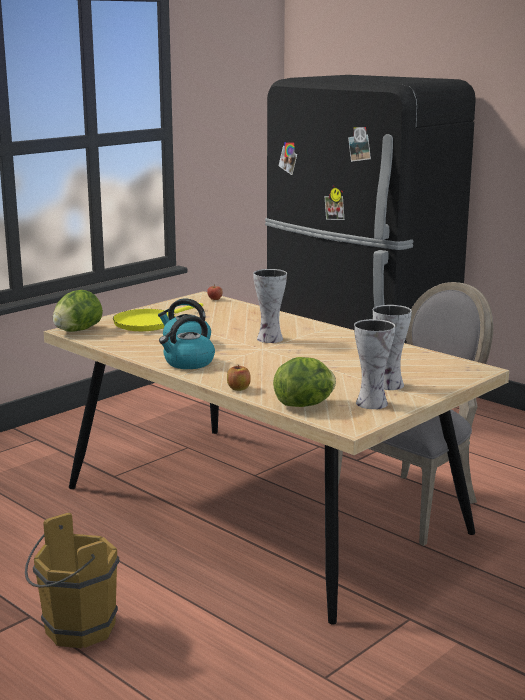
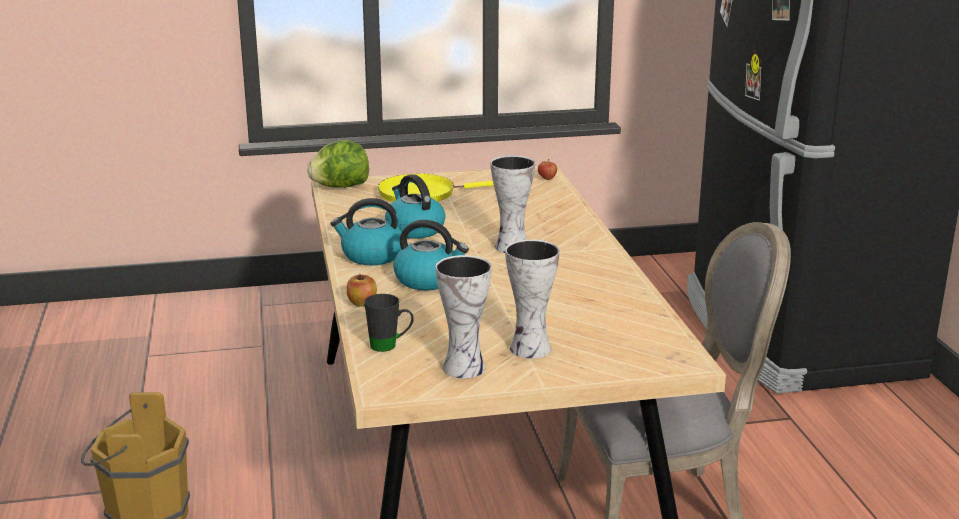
camera: 35 degrees right, 5 degrees up
lettuce [273,357,336,407] -> black mug [364,294,414,352]
none -> kettle [393,220,469,290]

